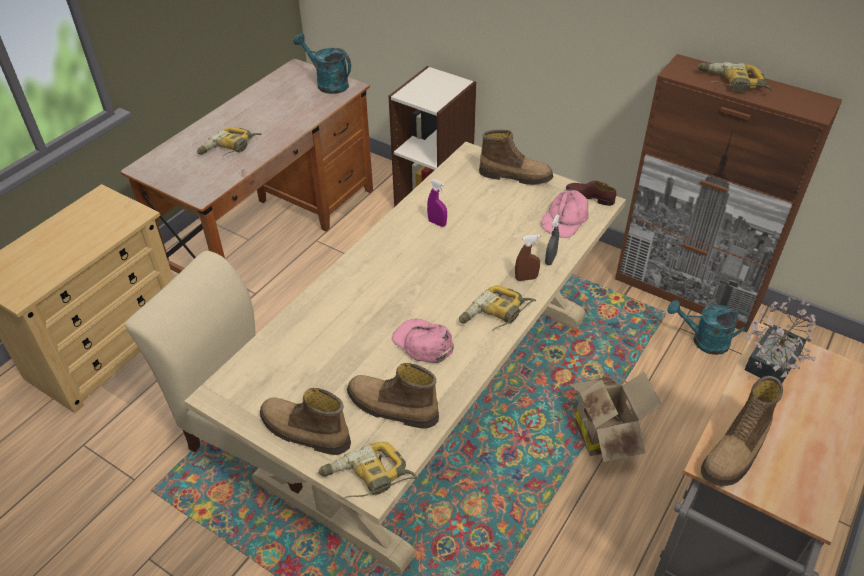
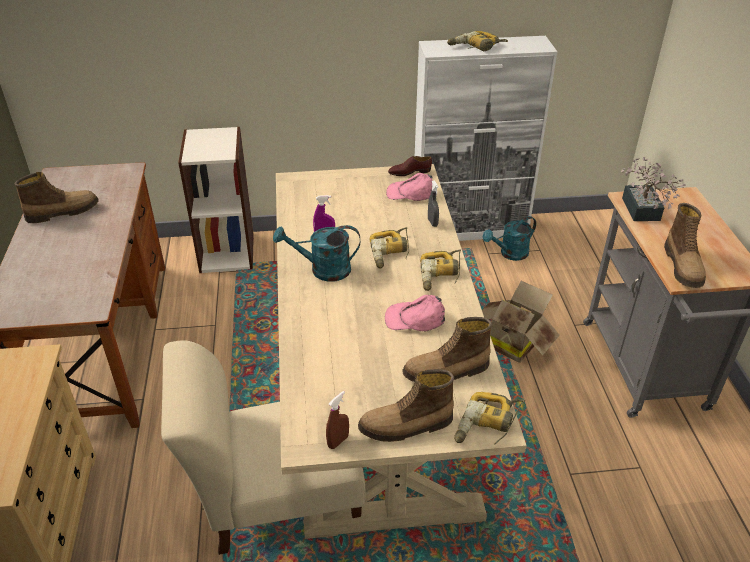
camera: 40 degrees left, 5 degrees down
power drill [197,127,261,156] -> power drill moved to [370,227,409,268]
turquoise watering can [293,33,351,94] -> turquoise watering can moved to [273,225,360,282]
boot [479,129,553,185] -> boot moved to [15,172,99,223]
brown spray bottle [515,234,540,281] -> brown spray bottle moved to [326,391,349,449]
pink cap [541,189,589,238] -> pink cap turned 105 degrees clockwise [386,173,433,201]
brown cabinet [615,54,842,333] -> white cabinet [415,36,557,241]

